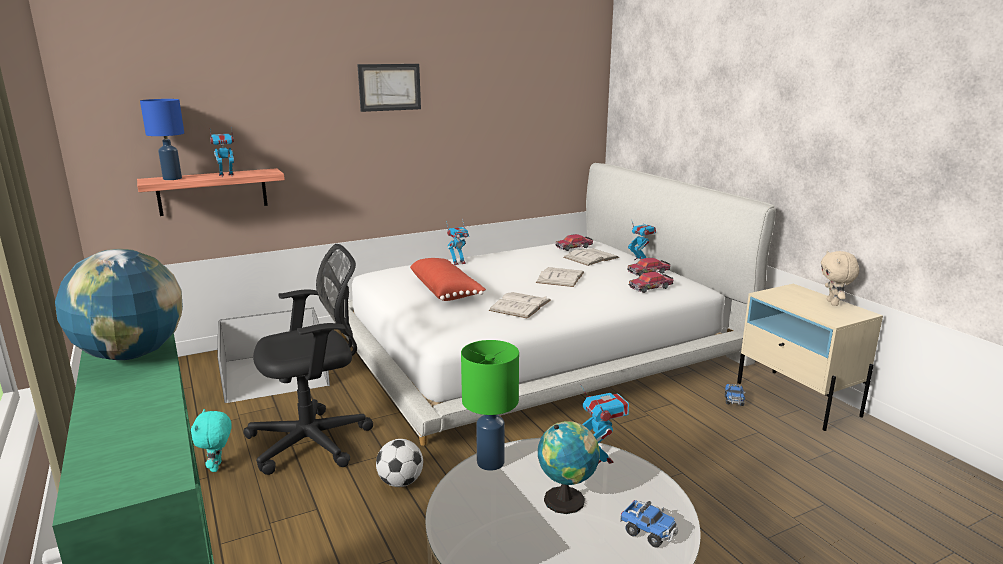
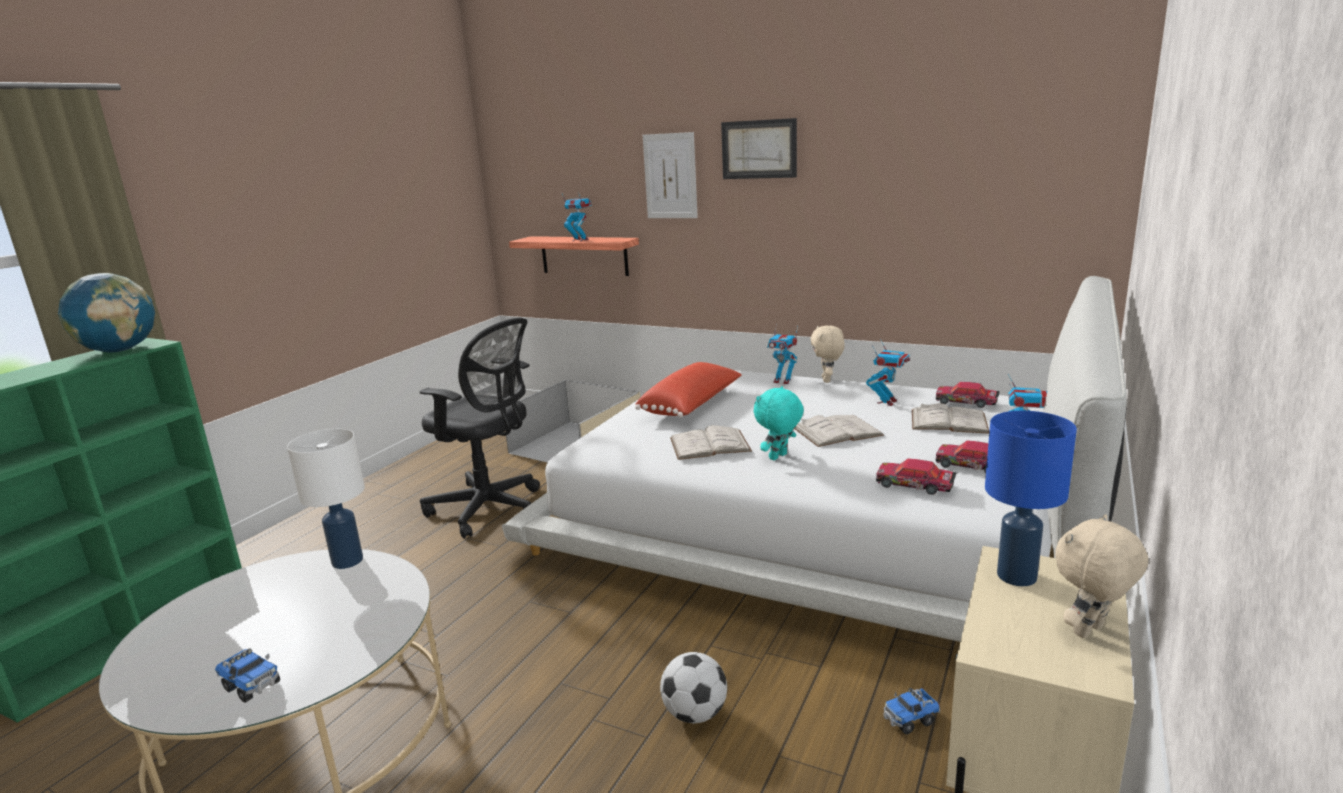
camera: 55 degrees right, 0 degrees up
blue table lamp [140,99,184,180] -> blue table lamp moved to [985,411,1077,586]
turquoise plush toy [191,409,232,472] -> turquoise plush toy moved to [754,386,804,460]
football [376,439,423,487] -> football moved to [660,652,727,723]
green table lamp [461,340,519,471] -> white table lamp [287,429,365,569]
globe [538,421,600,514] -> none
toy robot [580,384,629,464] -> toy robot moved to [866,338,910,406]
toy truck [620,500,678,548] -> toy truck turned 60 degrees counterclockwise [215,649,280,703]
none -> picture [643,132,698,218]
none -> beige plush toy [810,325,845,383]

